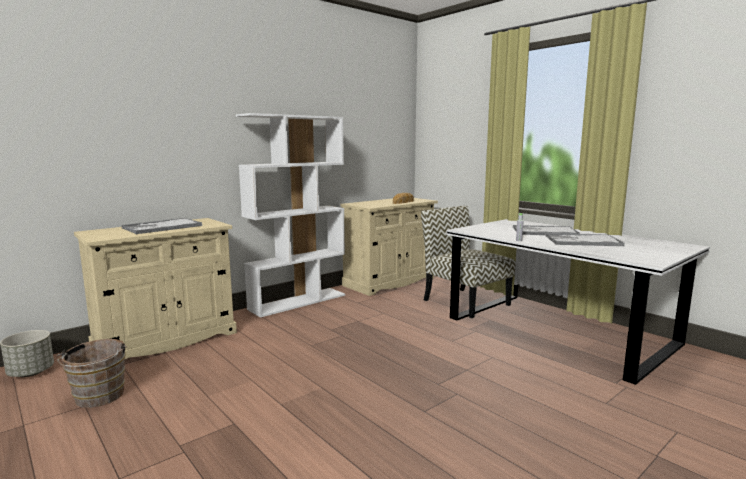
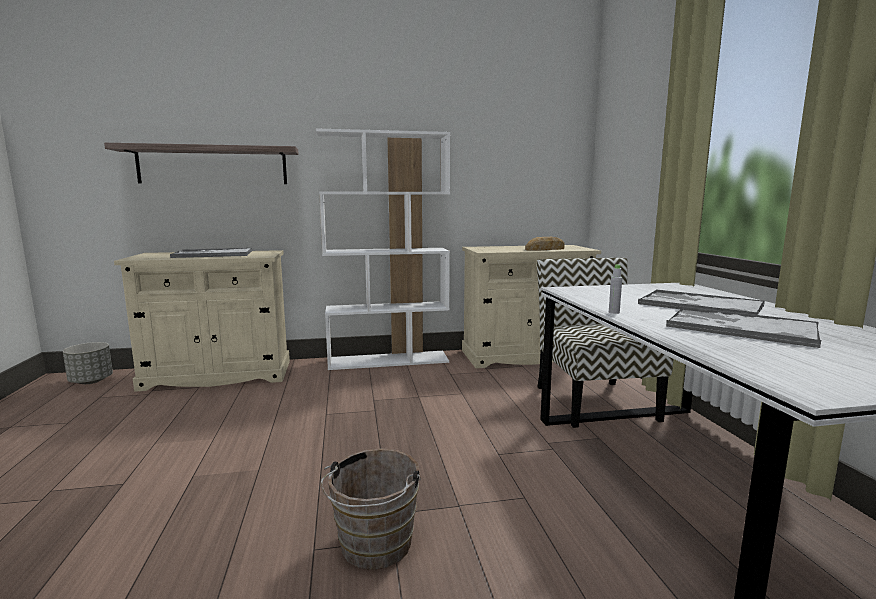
camera: 30 degrees right, 0 degrees up
brown bucket [57,339,127,408] -> brown bucket moved to [321,449,421,570]
none -> shelf [104,143,299,184]

